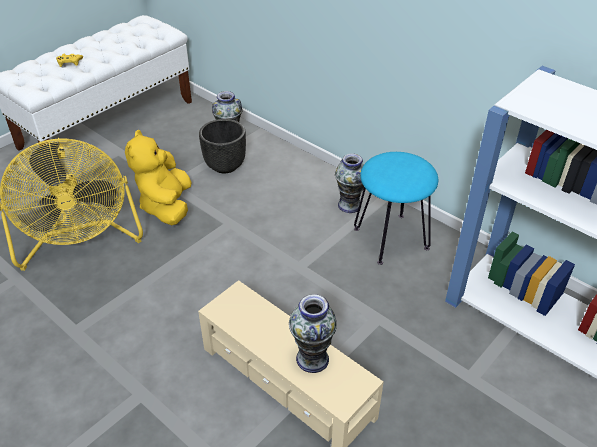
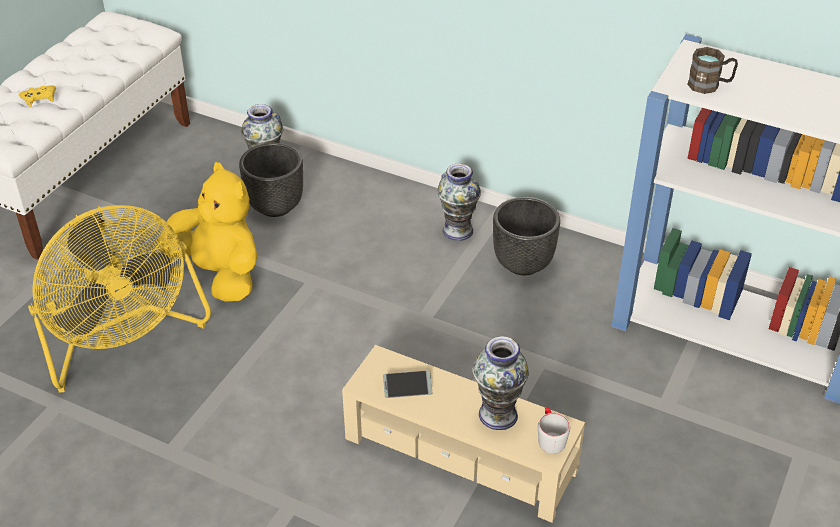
camera: 15 degrees left, 0 degrees up
yellow plush toy [125,129,192,225] -> yellow plush toy turned 150 degrees clockwise [158,162,257,302]
turquoise stool [354,152,438,265] -> black planter [493,197,560,275]
none -> phone [383,370,432,398]
none -> grey mug [538,407,570,454]
none -> brown mug [687,47,738,94]

